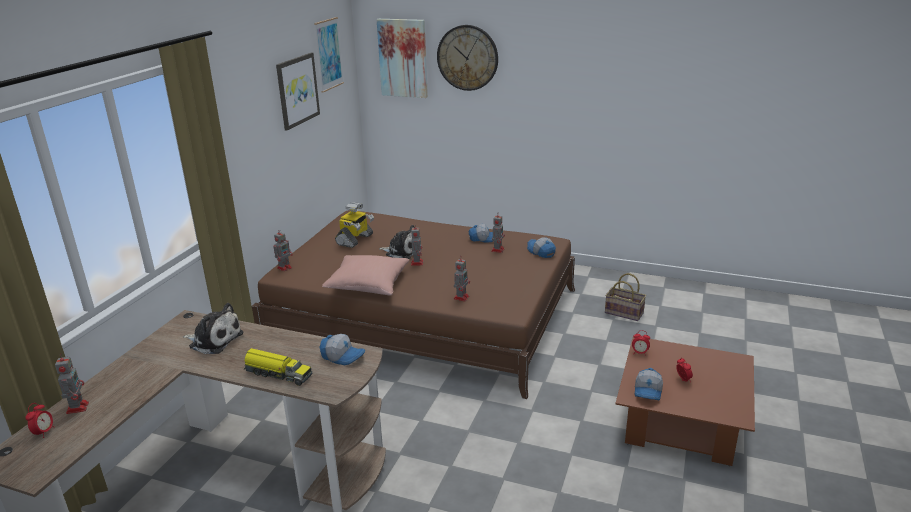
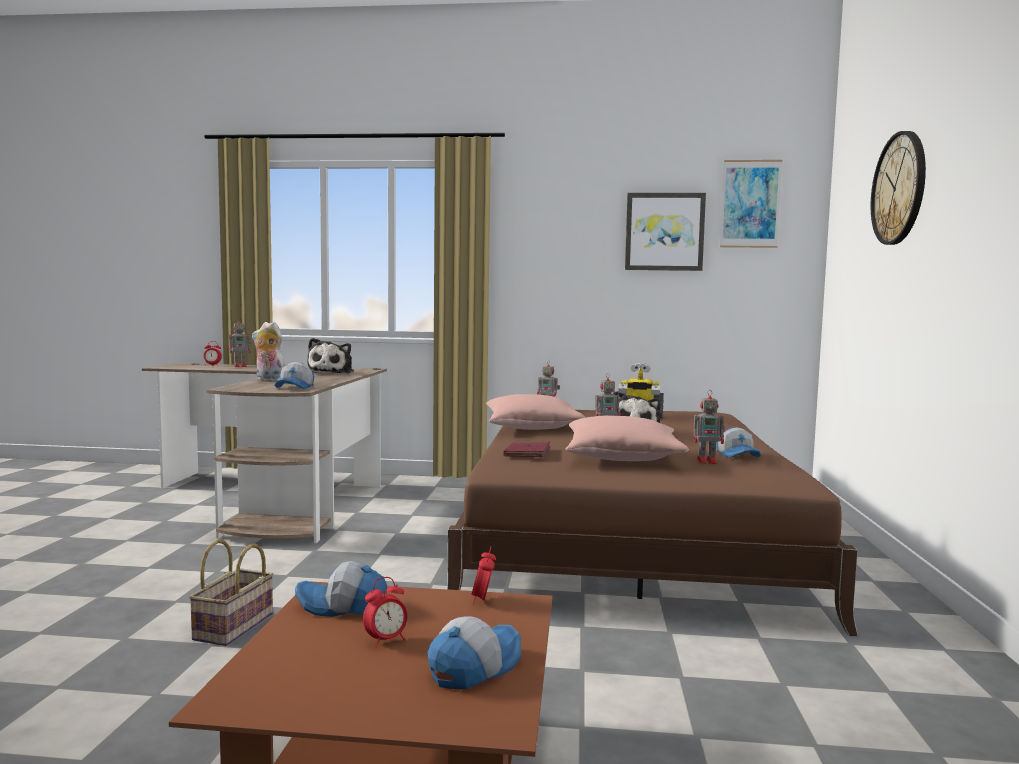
camera: 75 degrees right, 20 degrees down
toy truck [244,348,313,386] -> plush toy [252,322,285,382]
picture [377,19,428,98] -> none
toy robot [454,259,470,301] -> red book [504,441,550,457]
cap [527,237,556,258] -> cap moved to [427,616,521,689]
basket [605,273,646,321] -> basket moved to [189,539,273,646]
none -> pink pillow [566,415,689,461]

